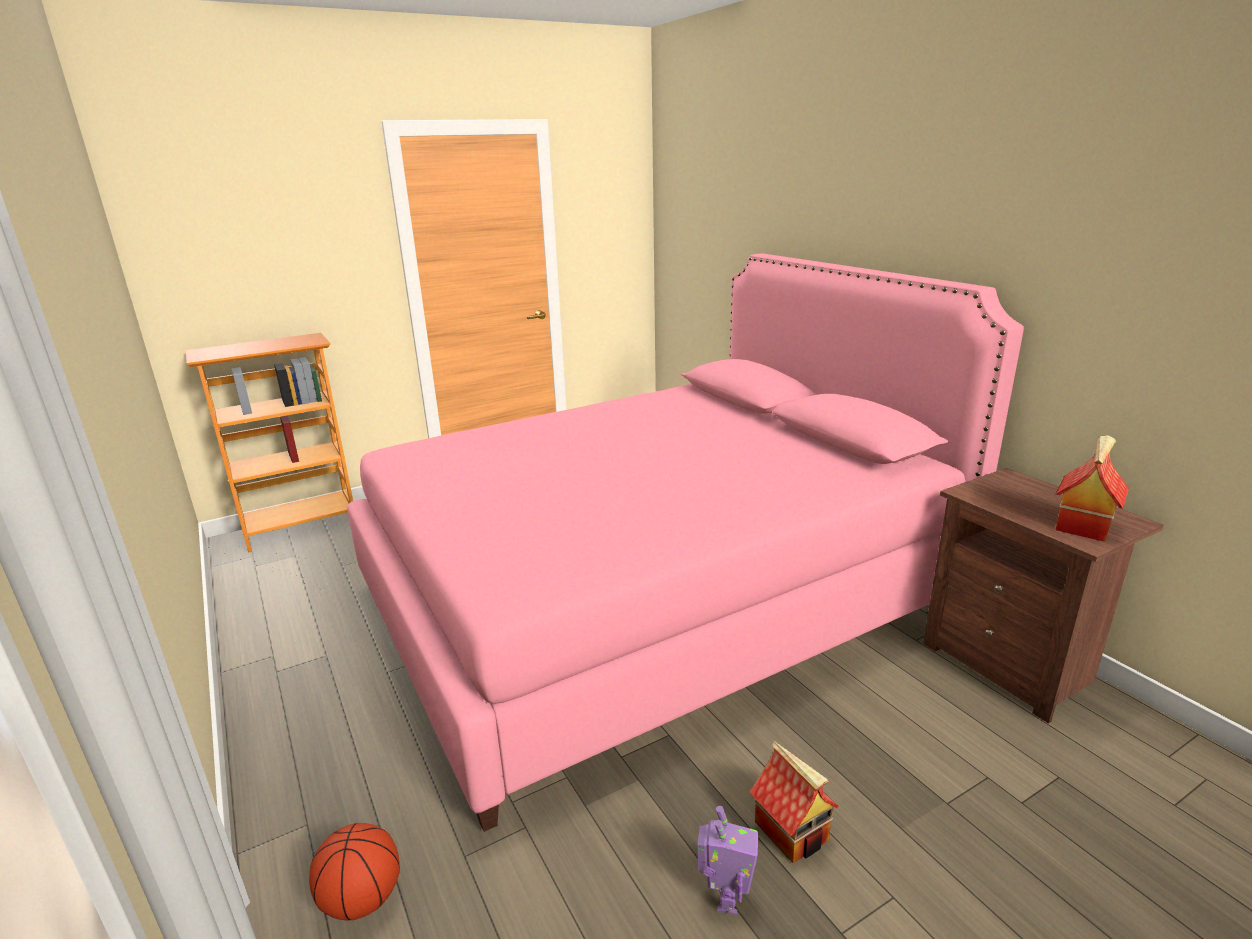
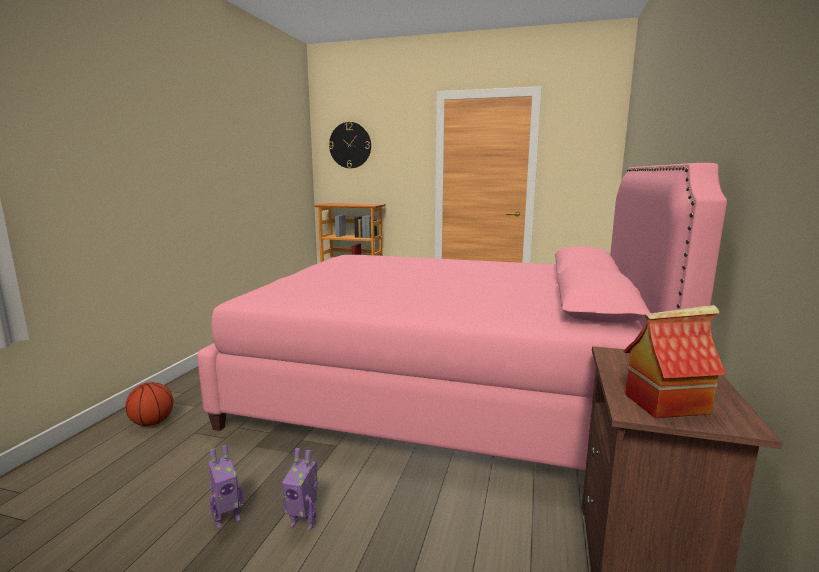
camera: 45 degrees right, 10 degrees down
toy house [749,741,839,863] -> toy robot [282,448,318,531]
none -> wall clock [329,122,371,168]

